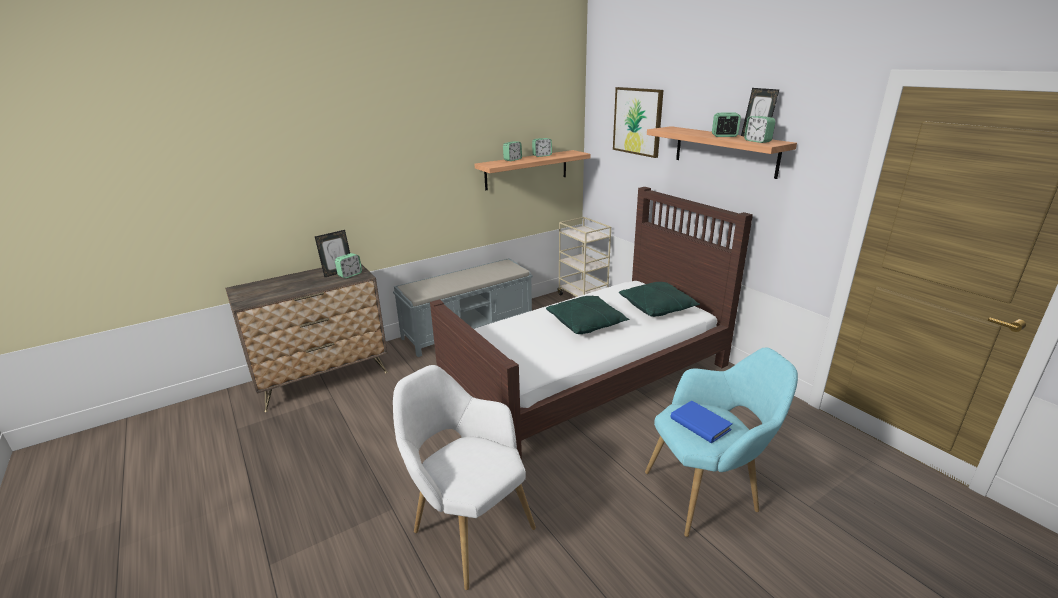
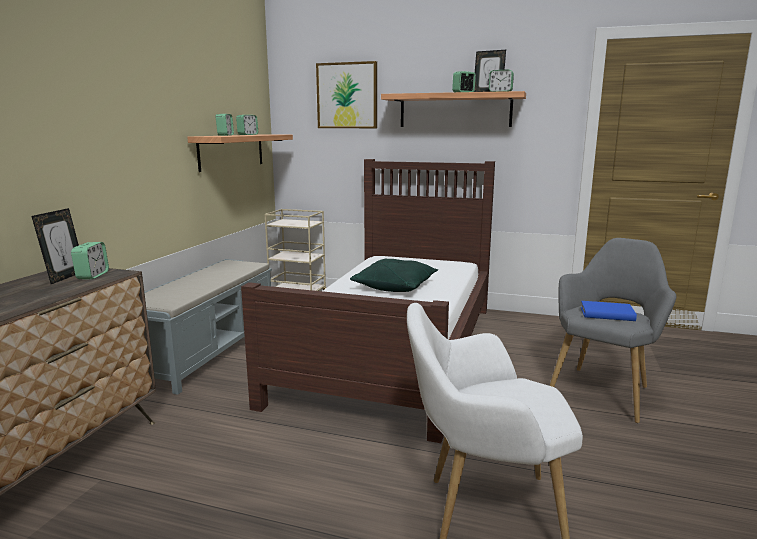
camera: 40 degrees left, 10 degrees down
green pillow [619,282,700,317] -> none
turquoise armchair [645,347,798,537] -> grey armchair [550,238,676,423]

